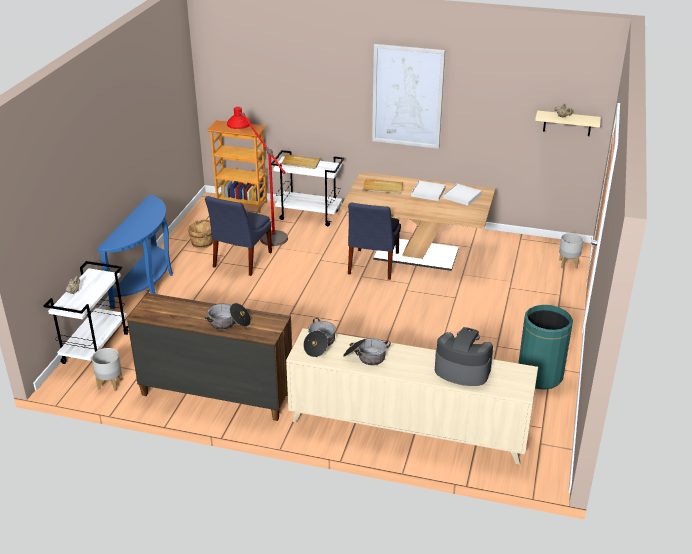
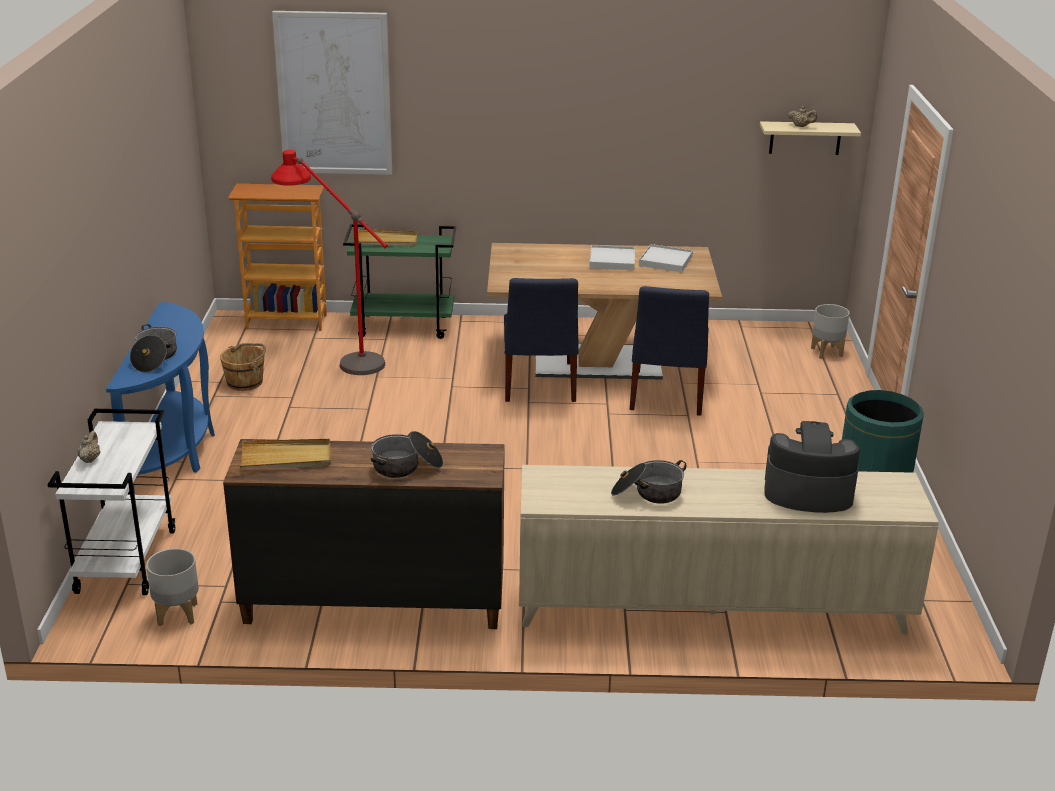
camera: 15 degrees left, 5 degrees down
blue chair [205,196,272,276] -> blue chair moved to [630,286,709,416]
white cart [271,150,344,226] -> green cart [343,224,456,339]
cooking pot [303,318,336,357] -> cooking pot moved to [130,324,177,372]
beige tray [362,179,403,194] -> beige tray moved to [240,439,331,468]
picture [372,44,445,149] -> picture moved to [272,11,392,175]

